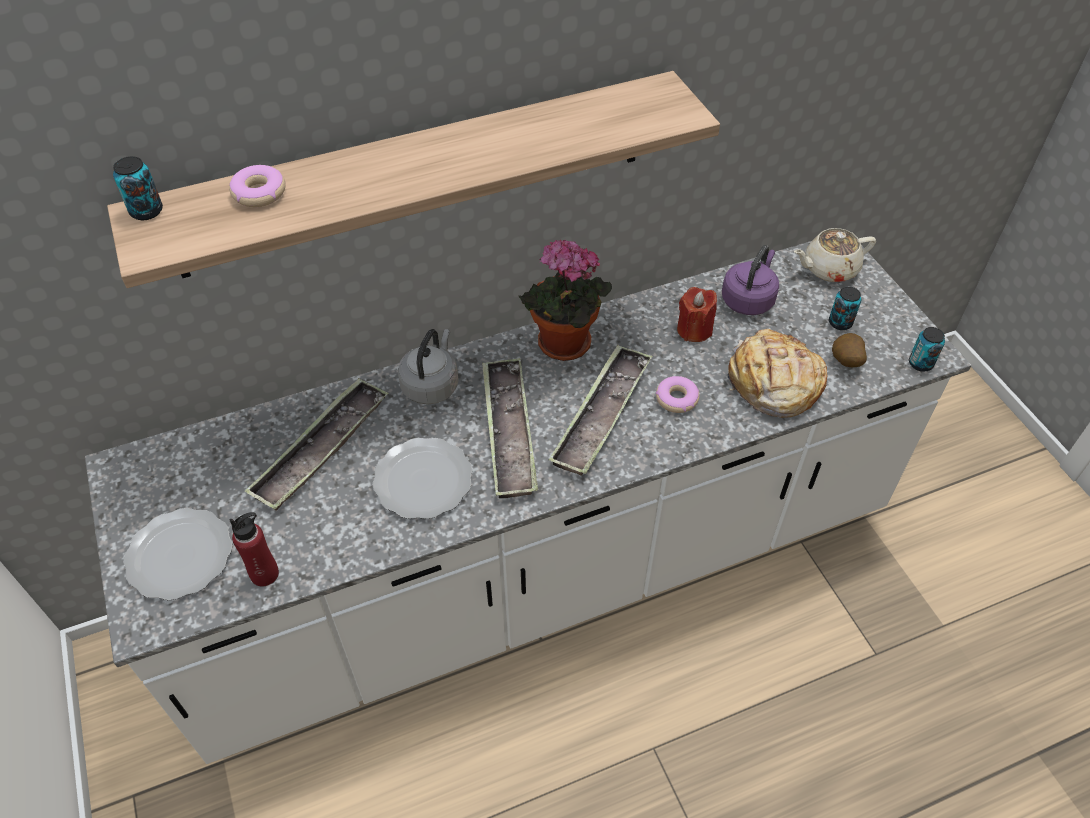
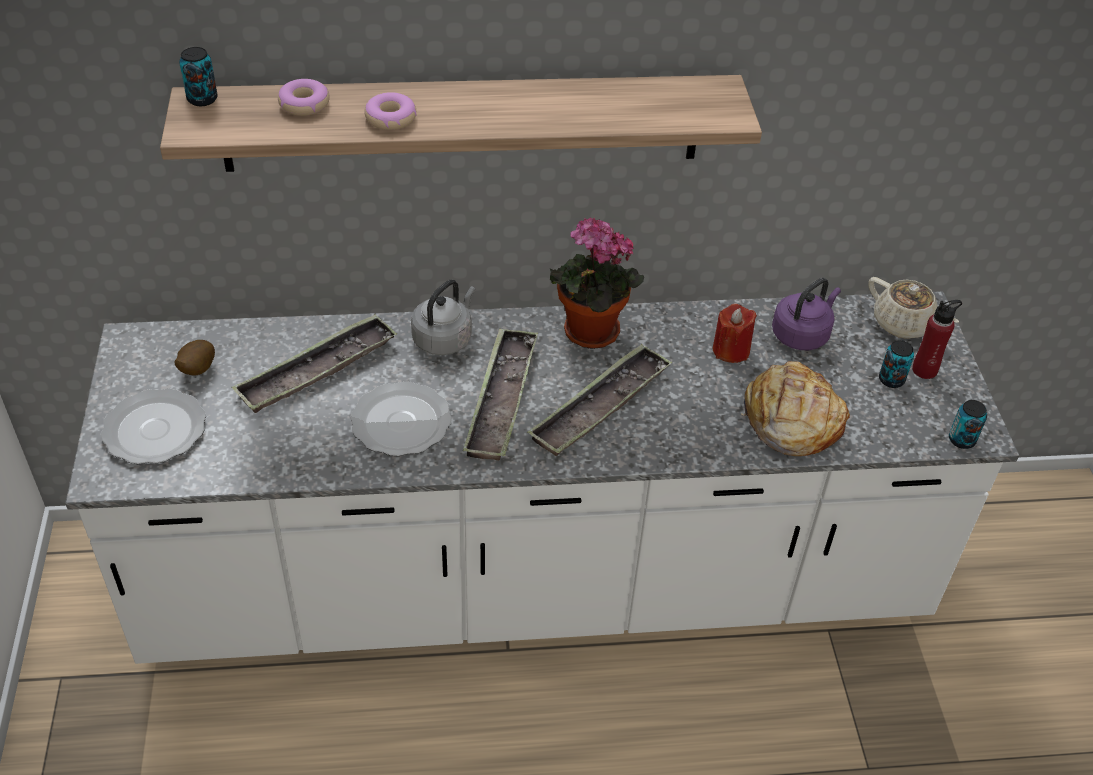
camera: 15 degrees right, 5 degrees down
red bottle [229,512,279,587] -> red bottle moved to [912,300,962,379]
donut [655,376,699,413] -> donut moved to [364,92,417,130]
beige teapot [794,228,876,282] -> beige teapot turned 135 degrees counterclockwise [868,277,959,339]
potato [832,333,867,367] -> potato moved to [175,340,215,376]

